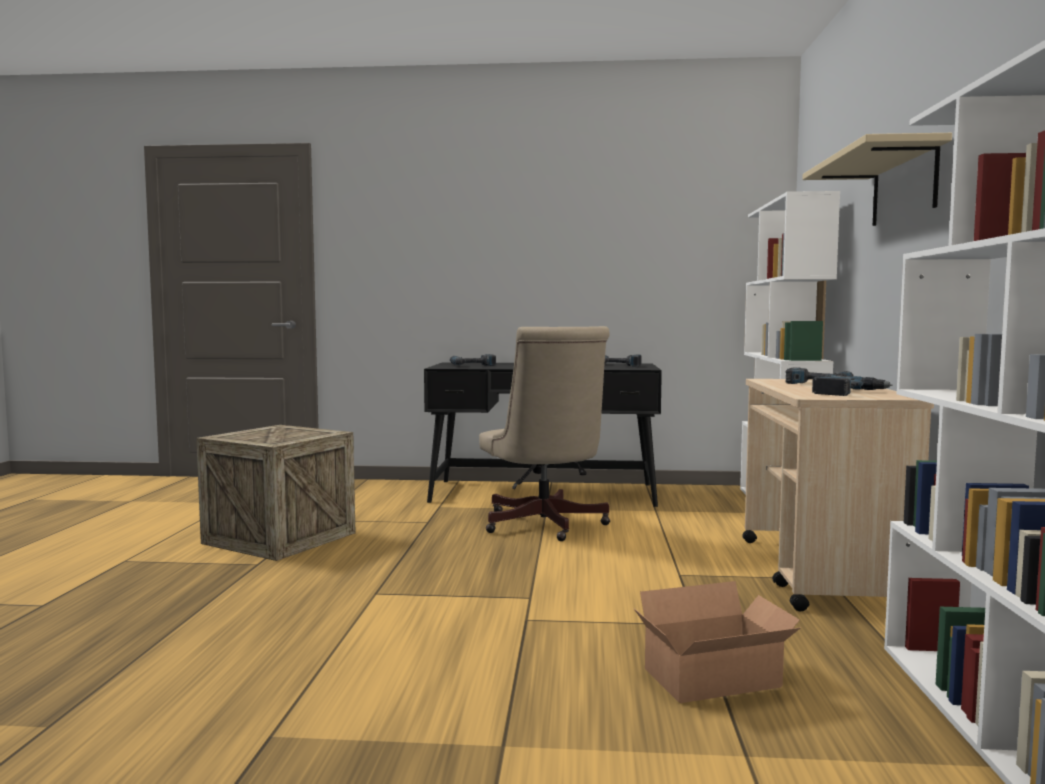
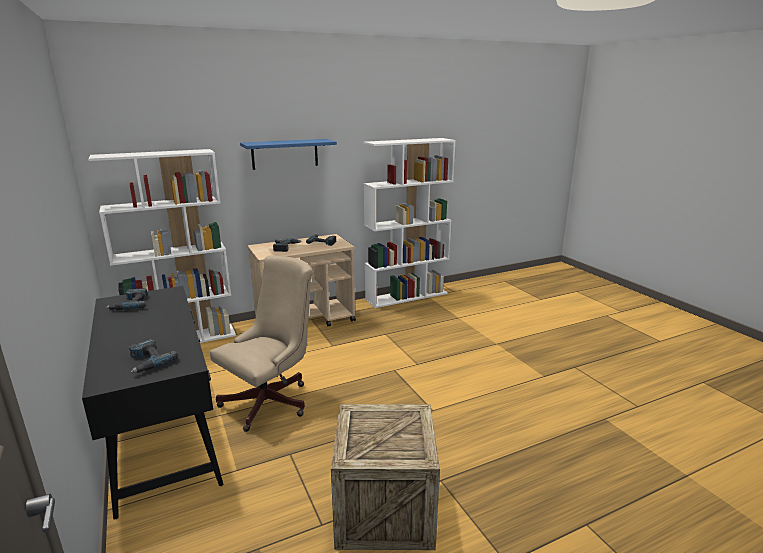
camera: 120 degrees left, 15 degrees up
cardboard box [634,581,801,703] -> none
beige shelf [802,133,952,226] -> blue shelf [240,139,337,170]

